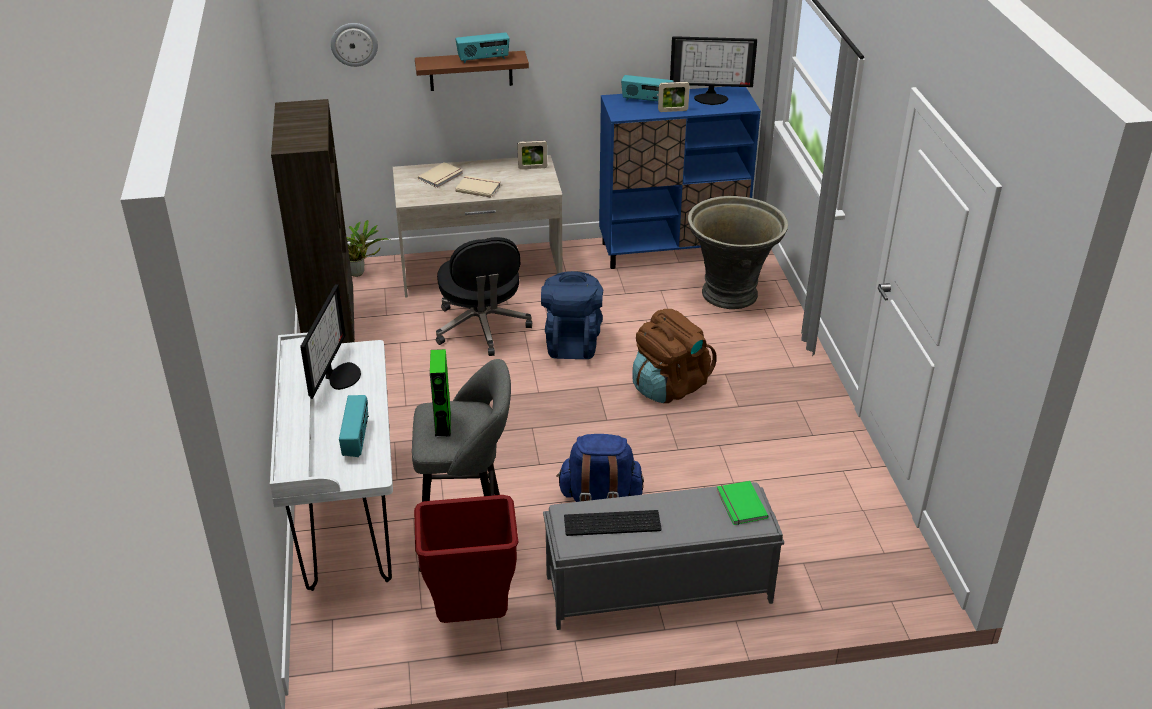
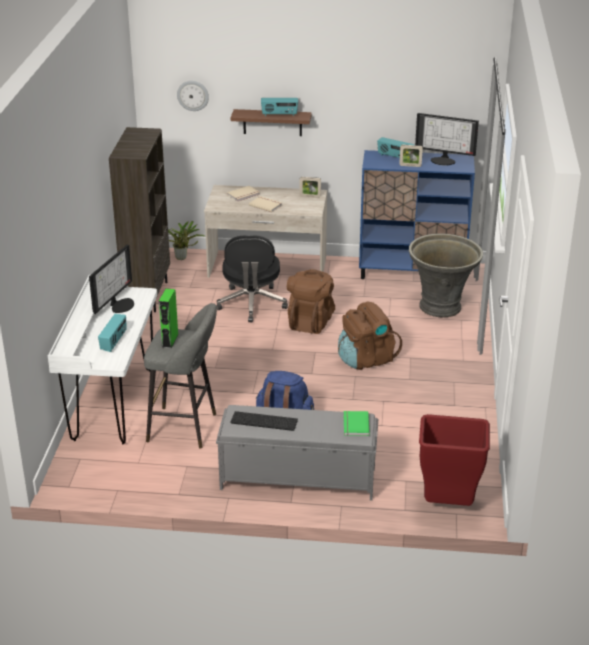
camera: 15 degrees right, 5 degrees down
red trash can [414,495,518,623] -> red trash can moved to [419,414,490,506]
blue backpack [541,271,603,359] -> brown backpack [287,269,335,334]

